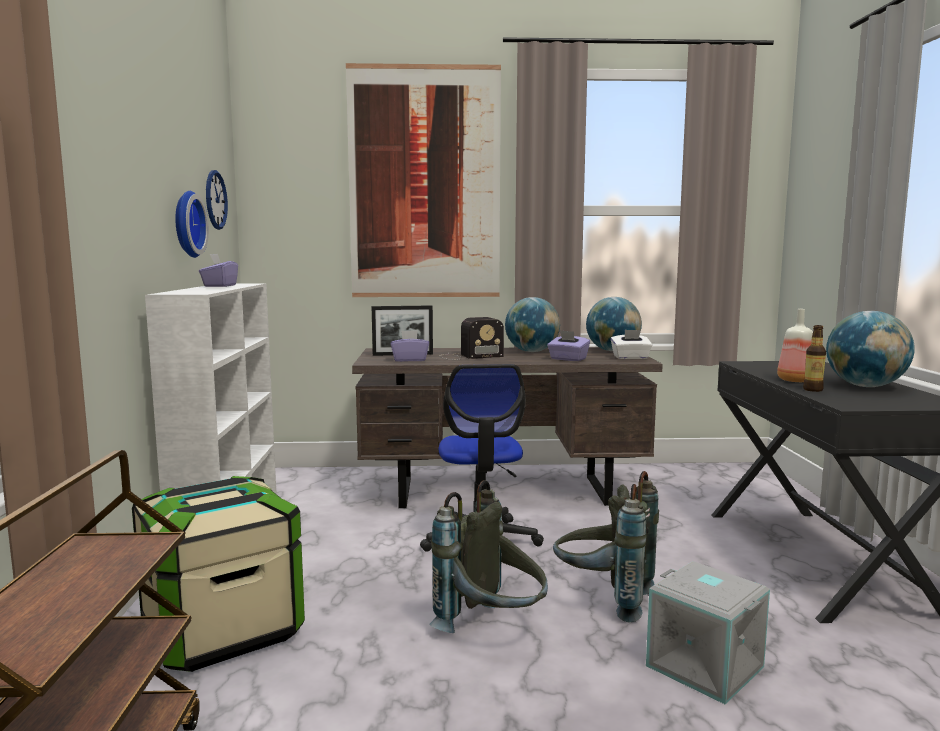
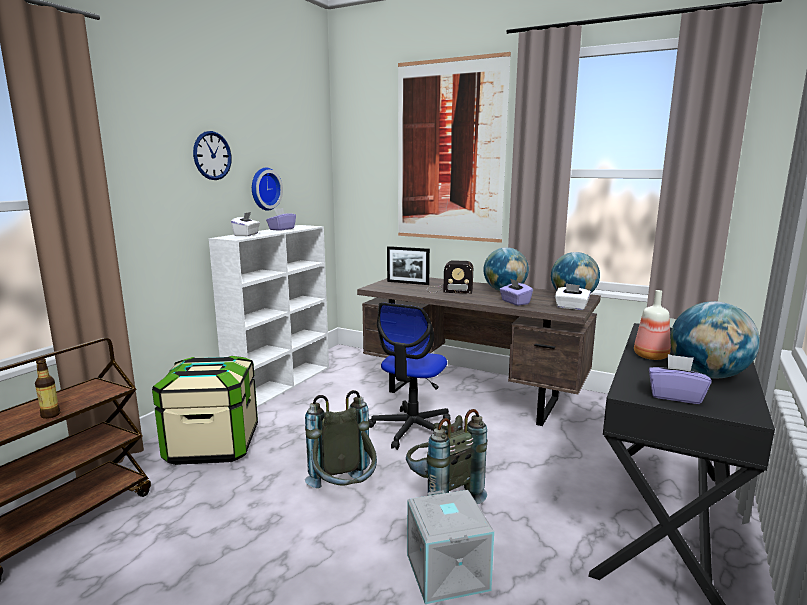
camera: 30 degrees right, 5 degrees up
wall clock [206,170,228,230] -> wall clock moved to [193,131,232,180]
purple tissue box [391,330,429,362] -> purple tissue box moved to [649,354,711,404]
bottle [803,325,826,392] -> bottle moved to [35,358,60,419]
none -> white tissue box [231,212,260,236]

